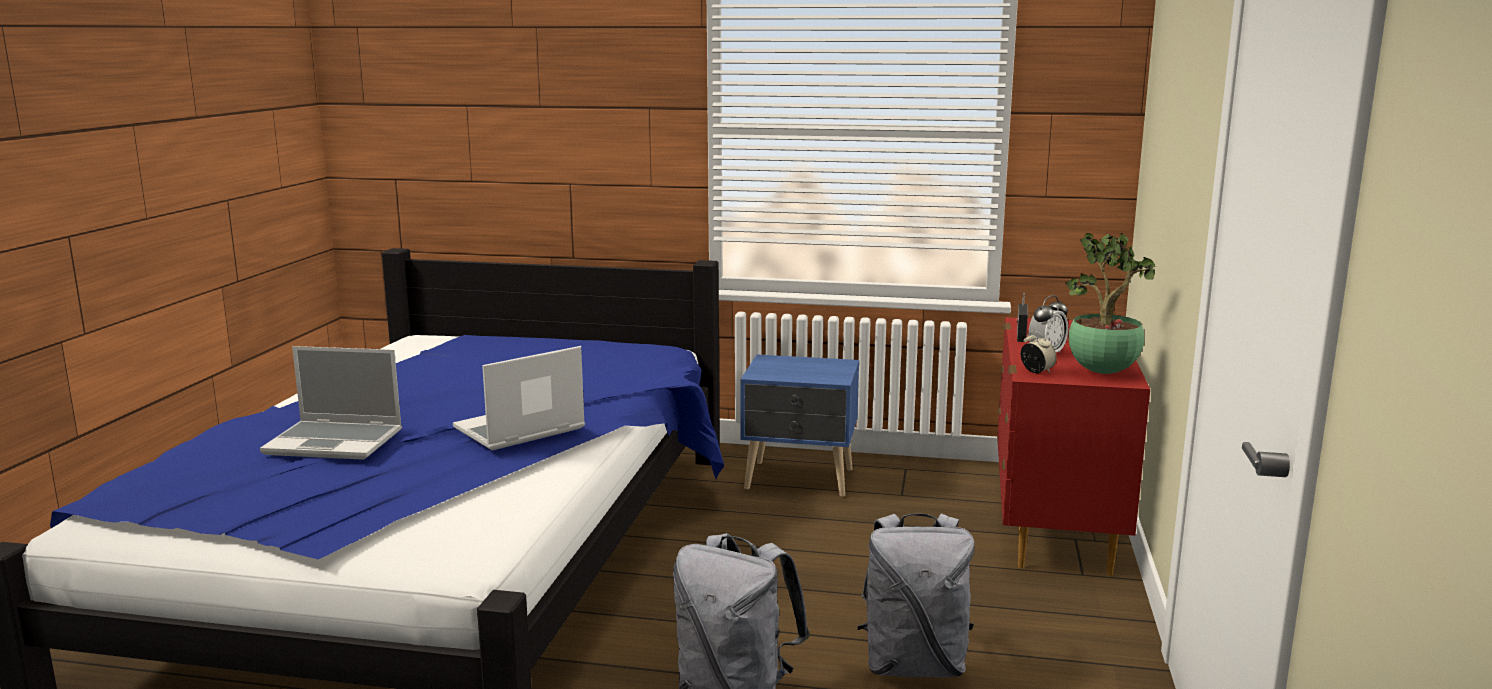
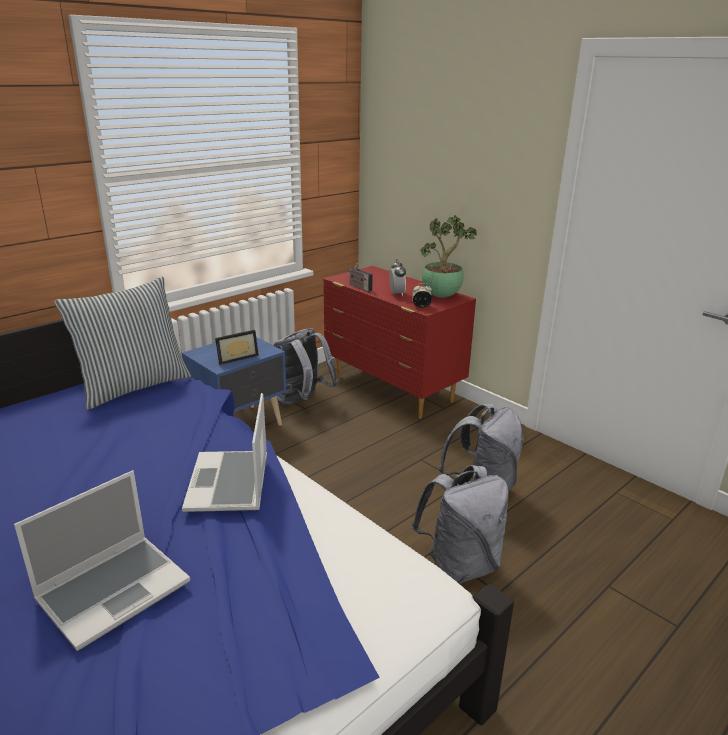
camera: 55 degrees left, 10 degrees up
none -> pillow [54,277,192,410]
none -> picture frame [215,330,259,365]
none -> grey backpack [274,328,338,405]

